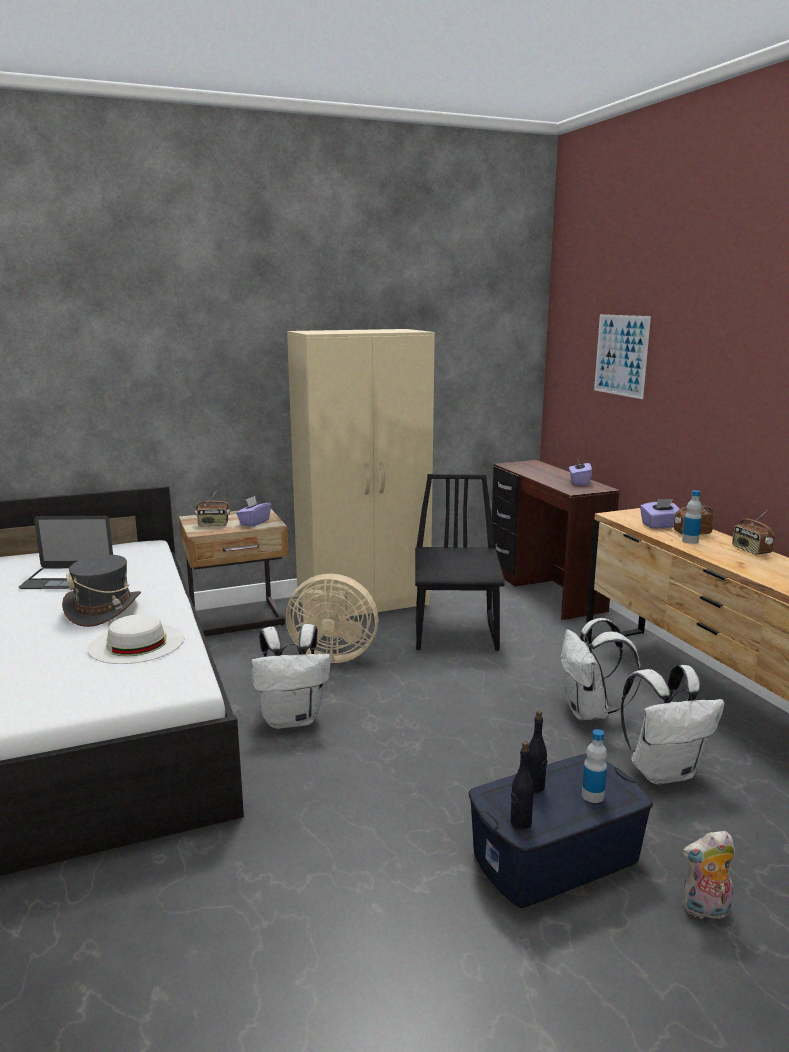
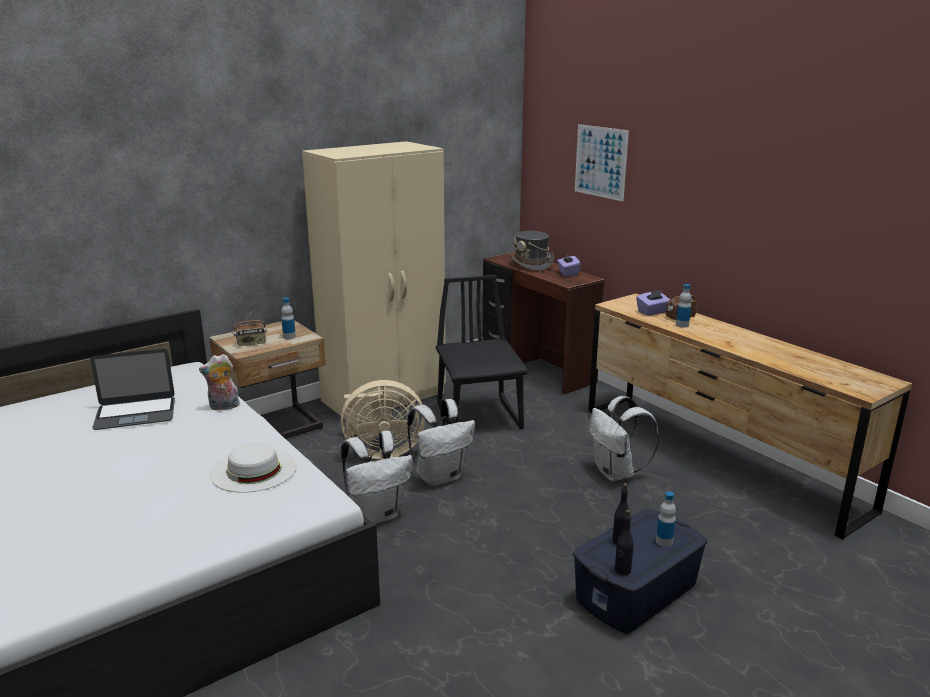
camera: 15 degrees left, 5 degrees up
grey hat [62,555,141,627] -> grey hat moved to [509,231,555,271]
purple tissue box [236,496,271,526] -> bottle [281,298,296,339]
white backpack [621,665,725,785] -> white backpack moved to [407,399,475,486]
plush toy [683,831,735,919] -> plush toy moved to [199,354,240,411]
radio [732,511,775,555] -> none

